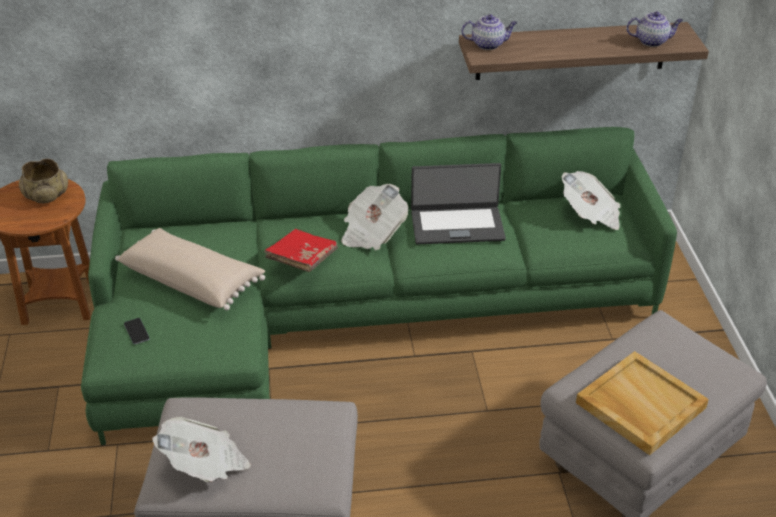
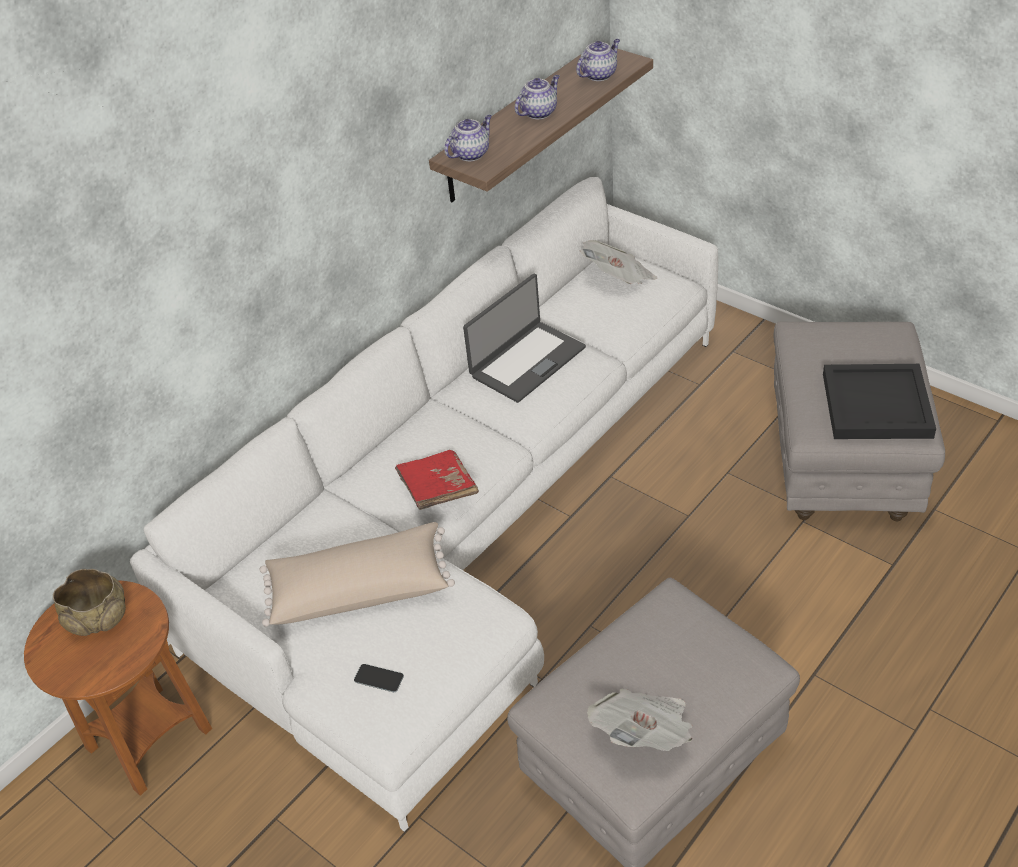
camera: 40 degrees left, 5 degrees up
green sofa [81,127,677,445] -> white sofa [130,177,718,832]
newspaper [341,184,408,250] -> none
beige tray [576,351,709,455] -> black tray [823,364,936,439]
none -> teapot [515,75,560,119]

